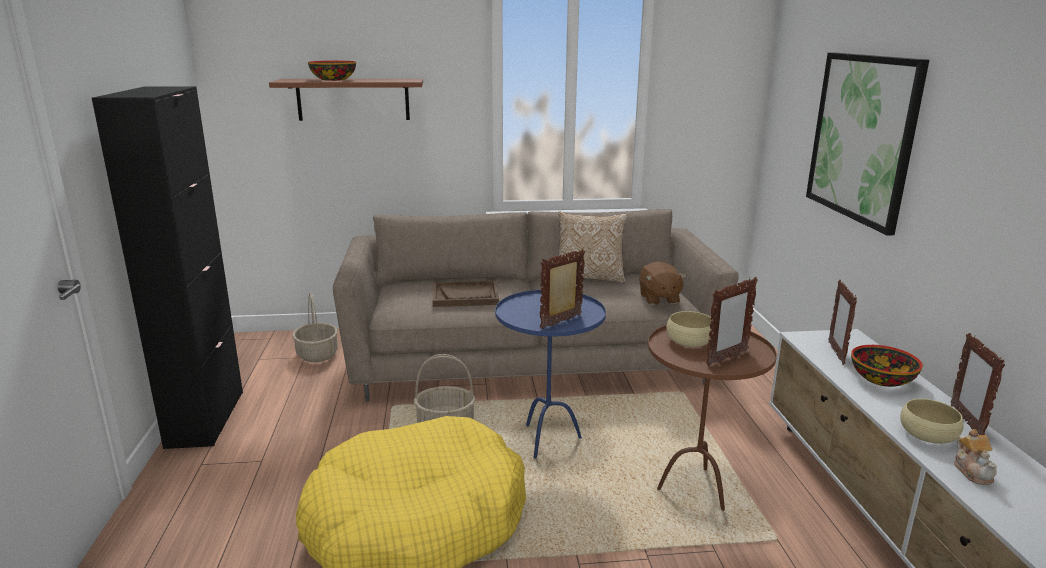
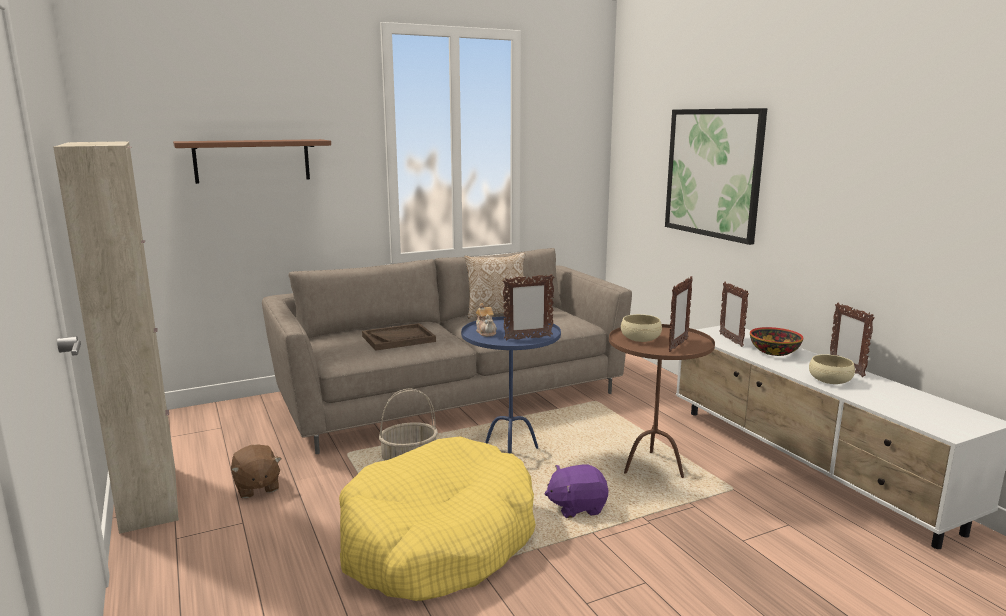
camera: 20 degrees left, 5 degrees down
black cabinet [92,86,243,449] -> beige cabinet [53,141,179,534]
basket [292,293,338,362] -> none
bowl [308,60,356,81] -> none
picture frame [540,249,585,329] -> picture frame turned 135 degrees counterclockwise [503,274,554,341]
brown plush toy [639,262,687,305] -> brown plush toy moved to [231,444,282,499]
teapot [954,429,997,485] -> teapot moved to [476,303,497,337]
none -> purple plush toy [544,464,609,518]

